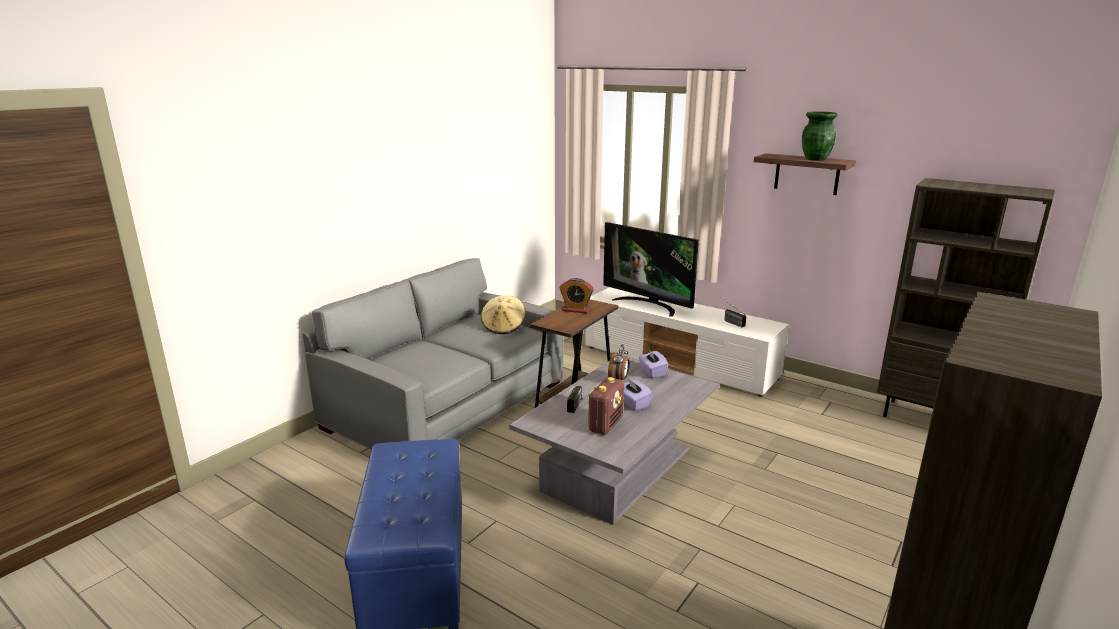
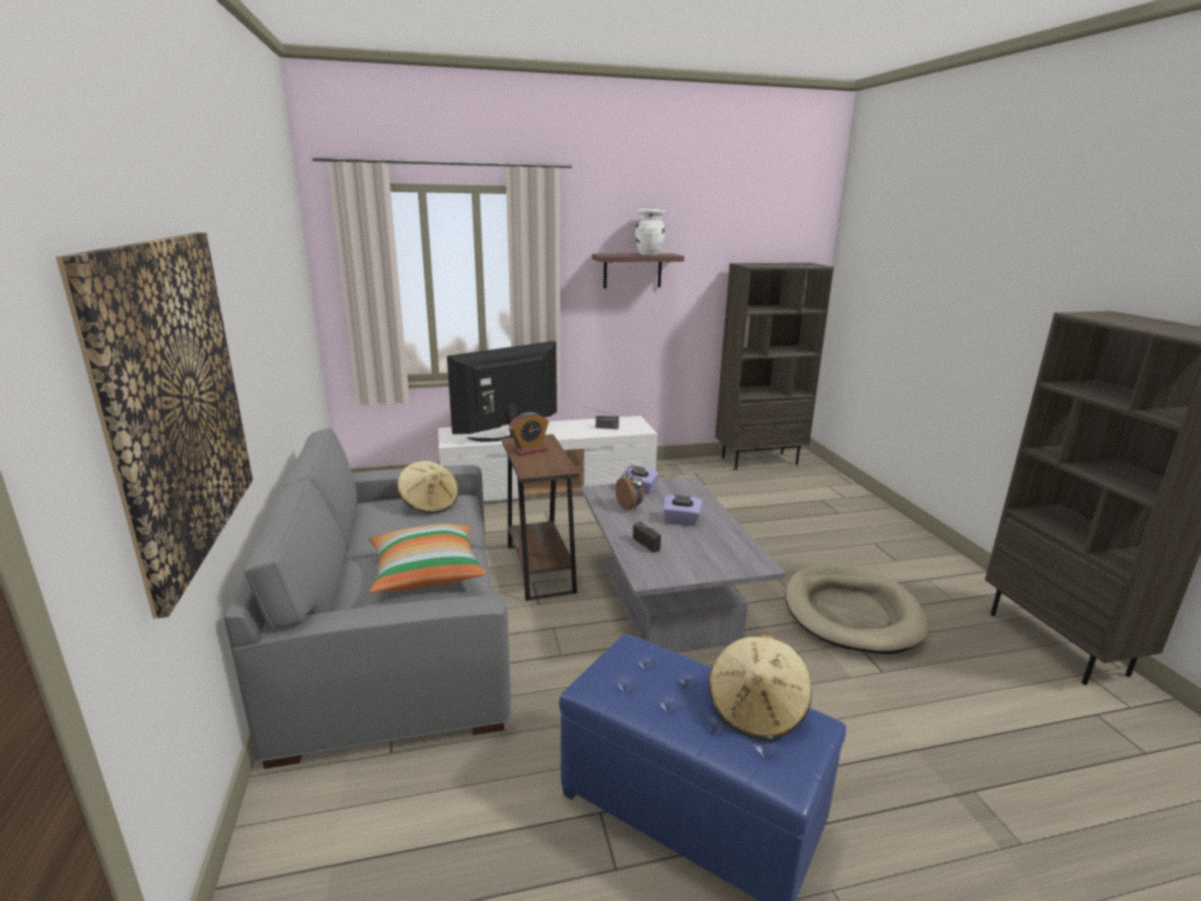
camera: 50 degrees left, 0 degrees up
radio [588,377,624,435] -> none
television [603,222,699,317] -> television turned 150 degrees clockwise [447,341,557,442]
green vase [802,112,838,161] -> white vase [635,209,665,255]
none -> picture [56,232,253,619]
none -> pillow [368,524,486,593]
none -> beige hat [709,634,812,740]
none -> beige dog bed [785,566,928,654]

